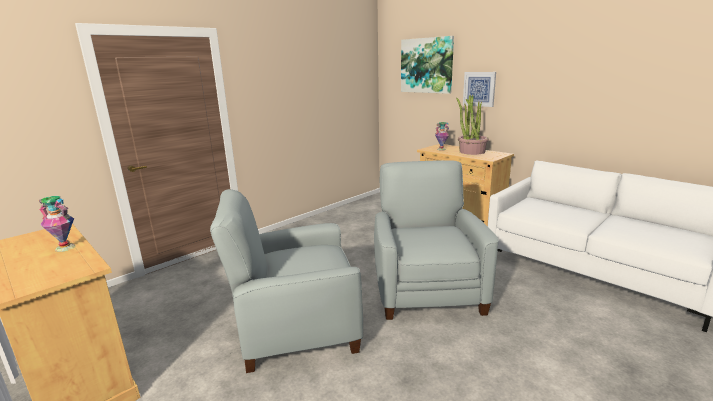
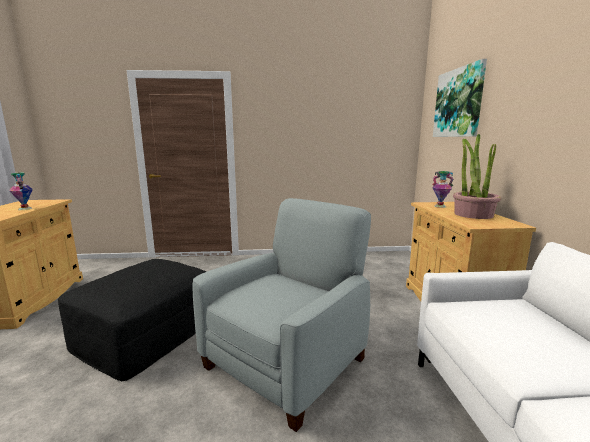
camera: 40 degrees right, 5 degrees down
grey armchair [210,189,363,373] -> black ottoman [58,259,206,381]
picture [463,72,496,107] -> none

